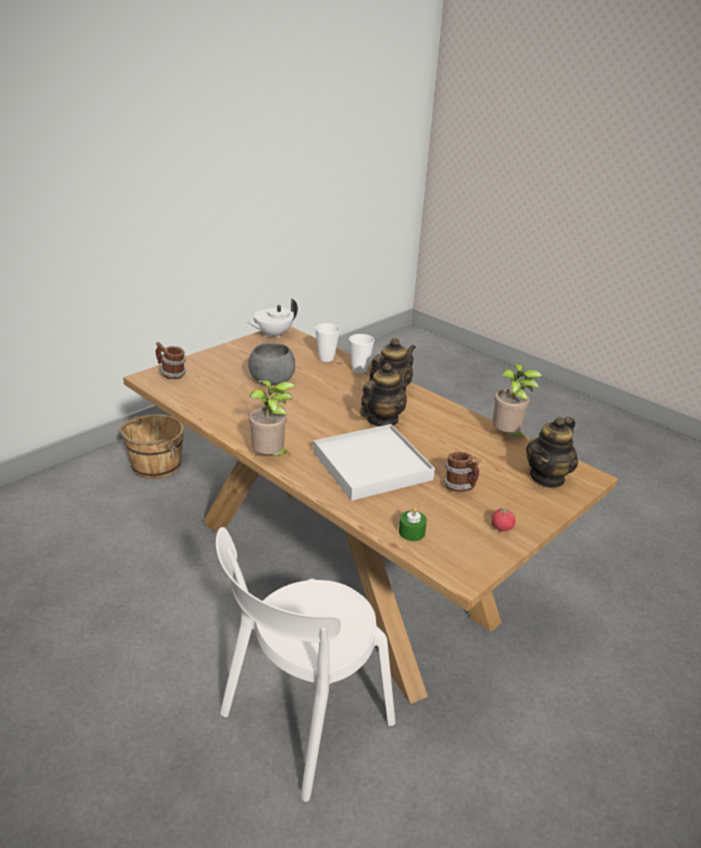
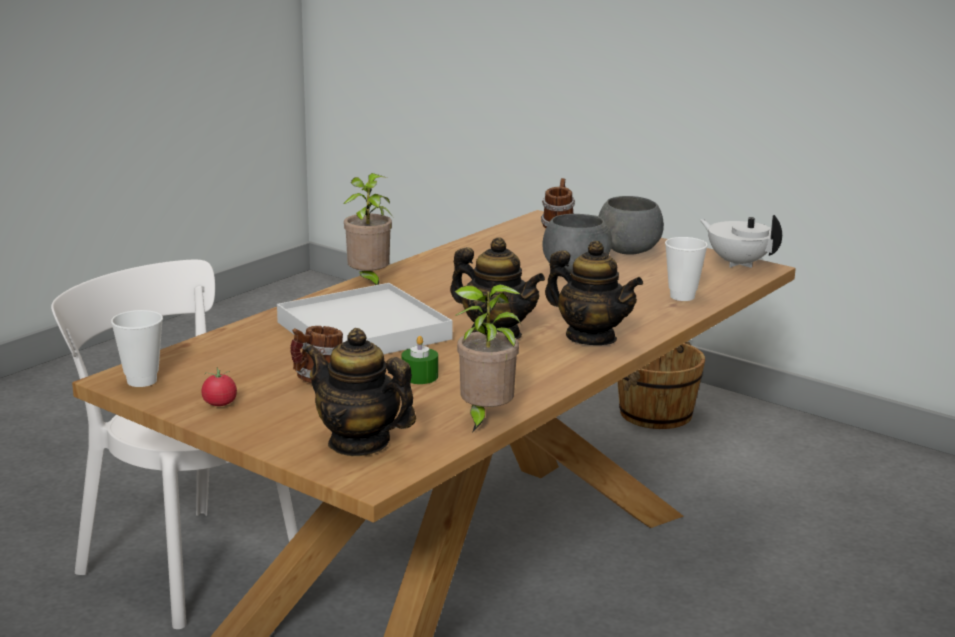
camera: 85 degrees right, 10 degrees down
cup [349,334,374,373] -> cup moved to [111,310,163,387]
green candle [399,507,427,541] -> green candle moved to [402,336,438,384]
none -> grey bowl [599,196,664,255]

